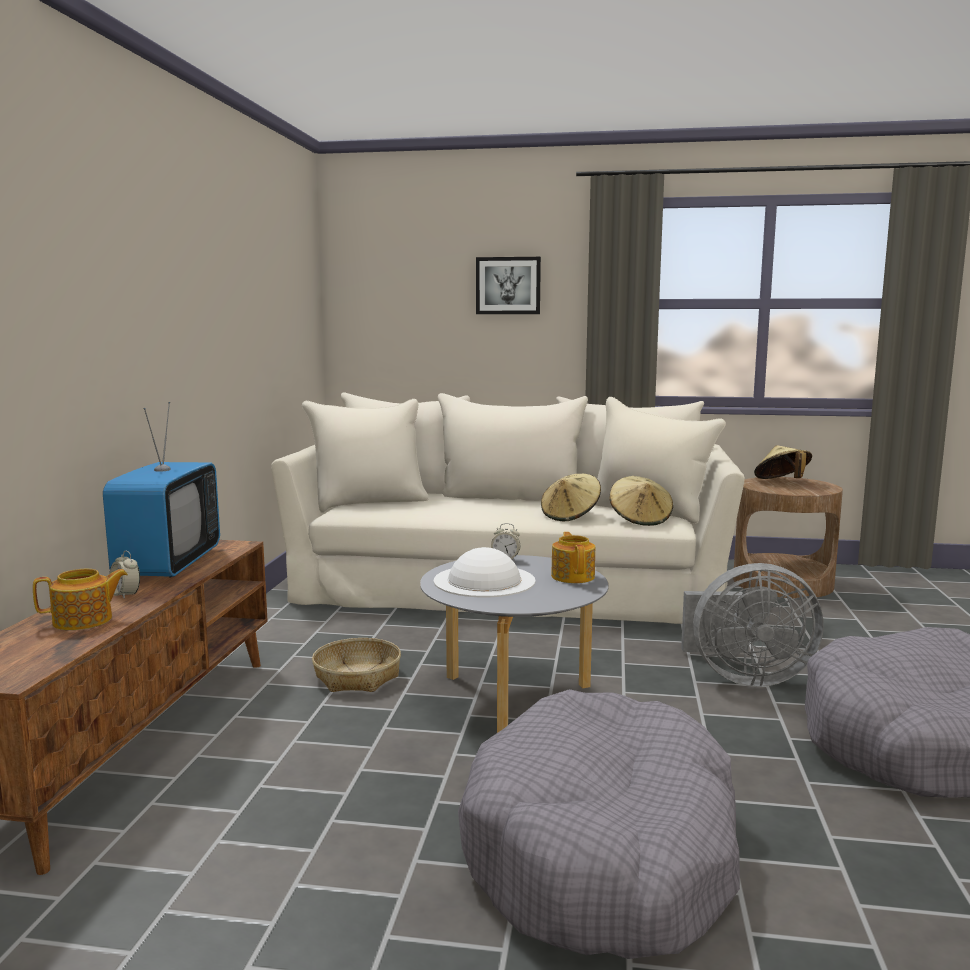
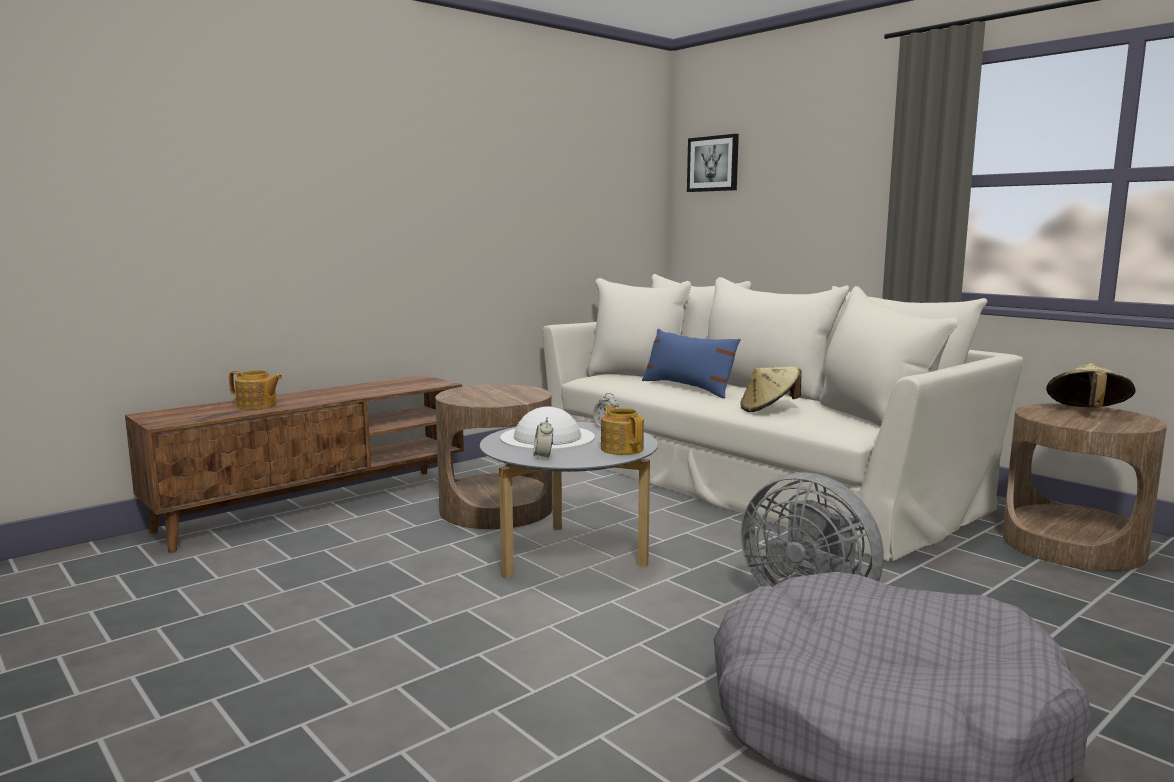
camera: 40 degrees right, 0 degrees up
television [103,402,220,577] -> none
alarm clock [109,551,140,599] -> alarm clock moved to [533,417,553,459]
basket [312,638,401,692] -> brown side table [435,384,552,529]
grey dog bed [458,689,740,959] -> none
picture [476,257,541,314] -> picture moved to [687,134,739,192]
teapot [551,532,595,583] -> teapot turned 60 degrees counterclockwise [601,406,644,455]
beige hat [609,476,673,526] -> none
none -> blue pillow [642,329,741,398]

